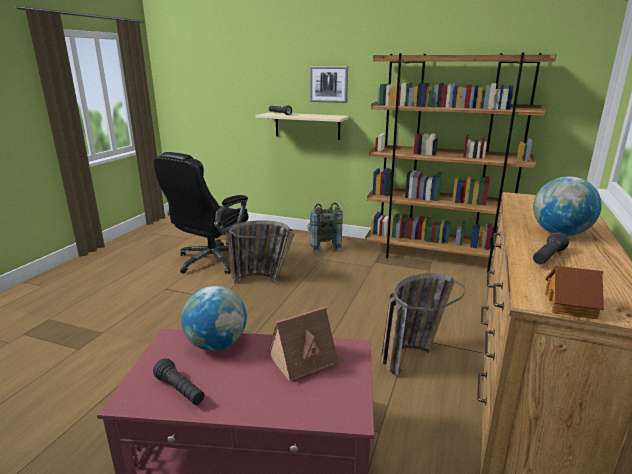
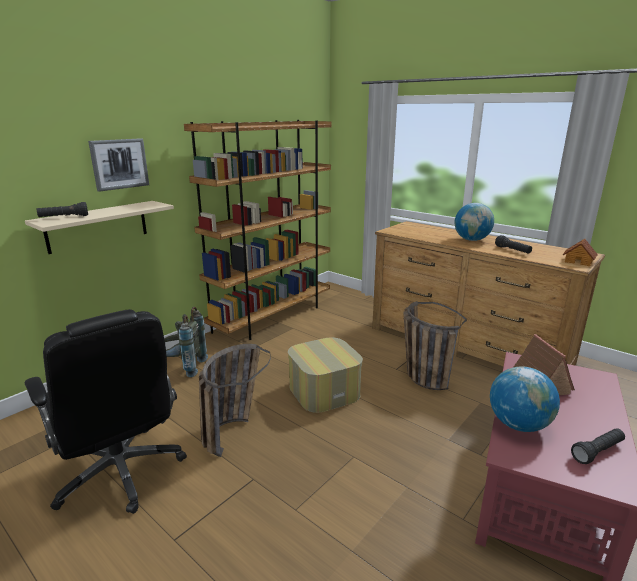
camera: 70 degrees left, 0 degrees up
none -> ottoman [288,337,363,413]

